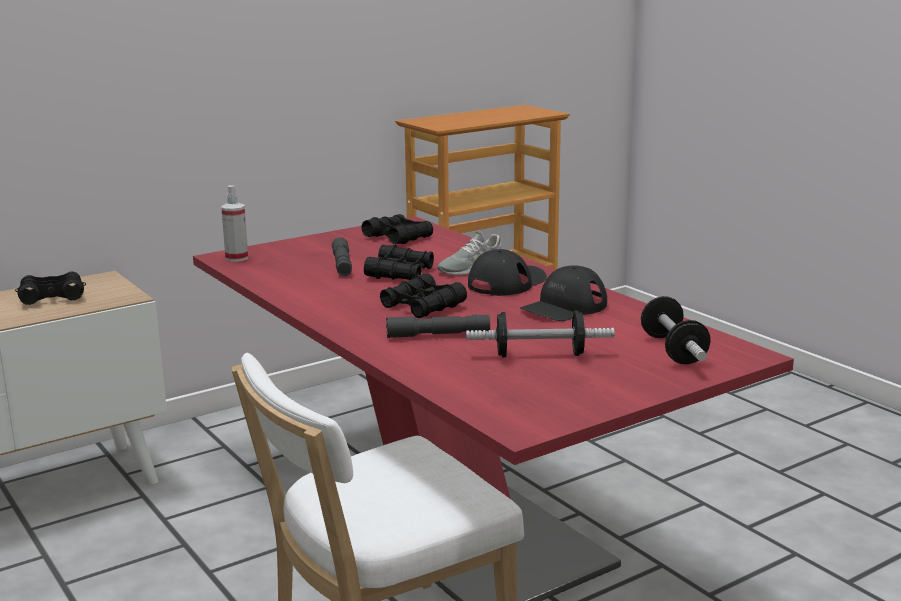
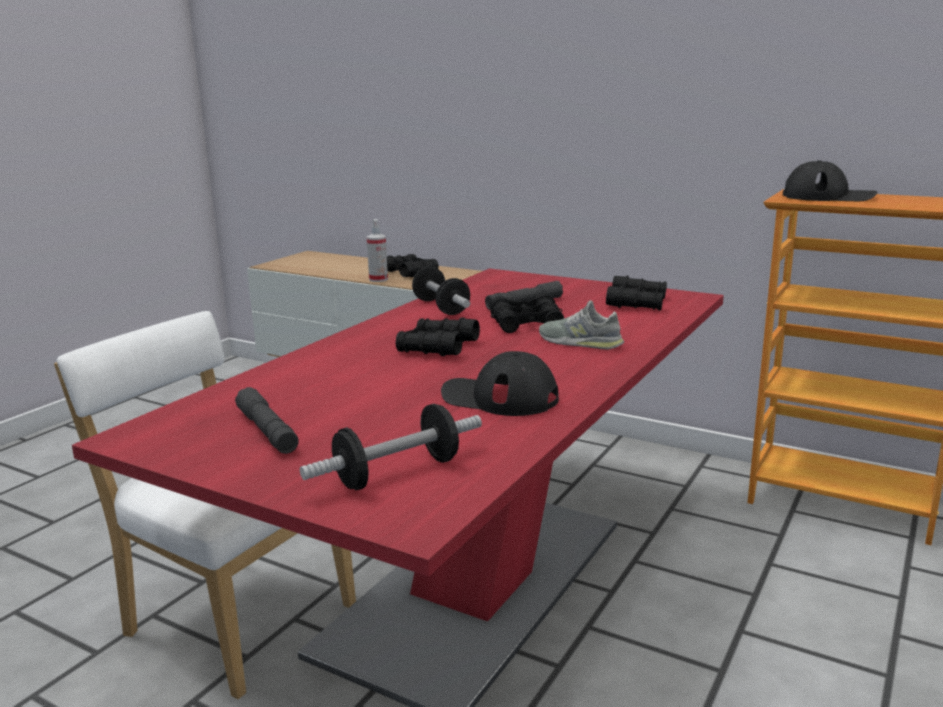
camera: 65 degrees right, 0 degrees up
spray bottle [221,185,248,262] -> spray bottle moved to [367,219,388,282]
grey flashlight [386,314,490,338] -> grey flashlight moved to [235,387,299,454]
dumbbell [466,311,614,357] -> dumbbell moved to [412,267,470,315]
black cap [468,249,547,296] -> black cap moved to [783,160,877,201]

